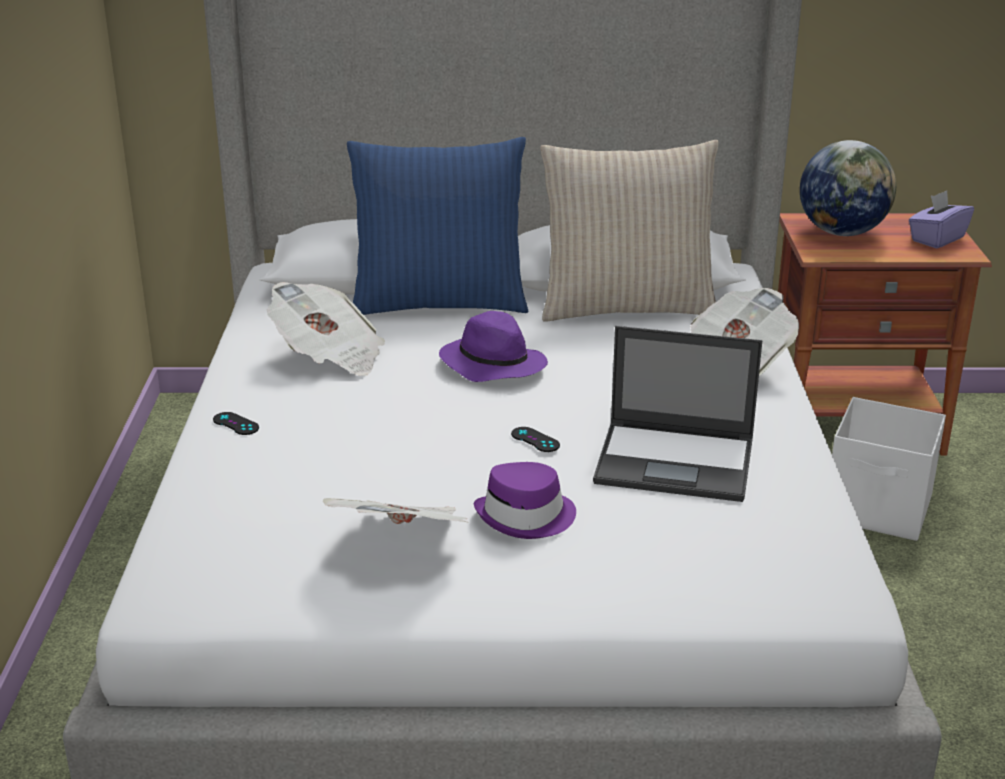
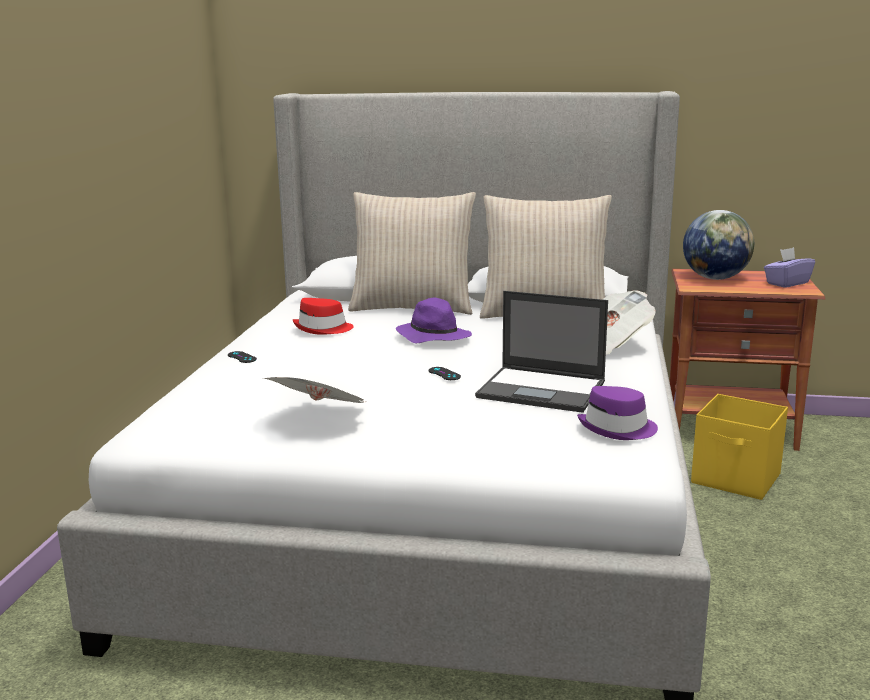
camera: 10 degrees right, 10 degrees down
newspaper [267,282,385,376] -> red hat [293,298,354,335]
blue pillow [347,137,528,315] -> beige pillow [348,192,476,315]
purple hat [474,462,576,539] -> purple hat moved to [577,386,658,440]
white storage box [832,397,946,541] -> yellow storage box [691,394,788,500]

